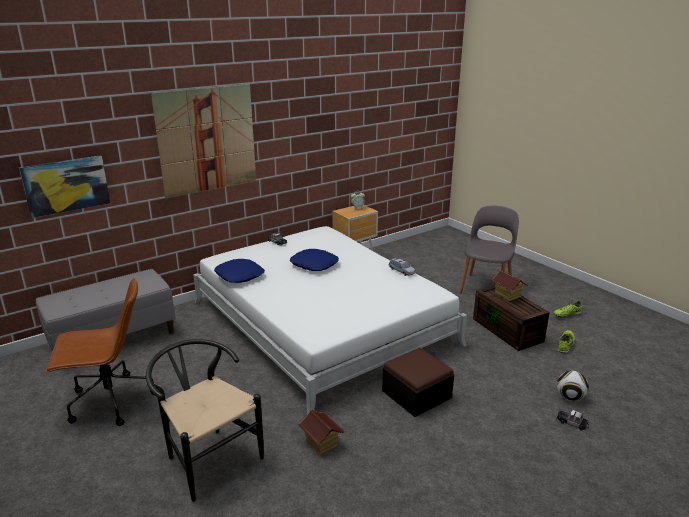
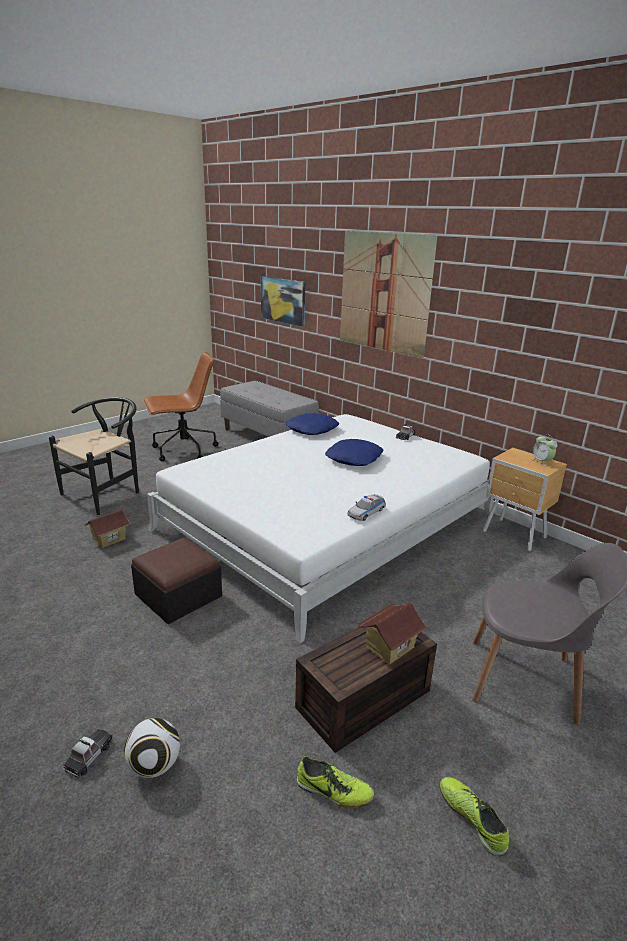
camera: 80 degrees right, 0 degrees up
brown office chair [46,278,154,426] -> brown office chair turned 90 degrees counterclockwise [143,352,218,461]

